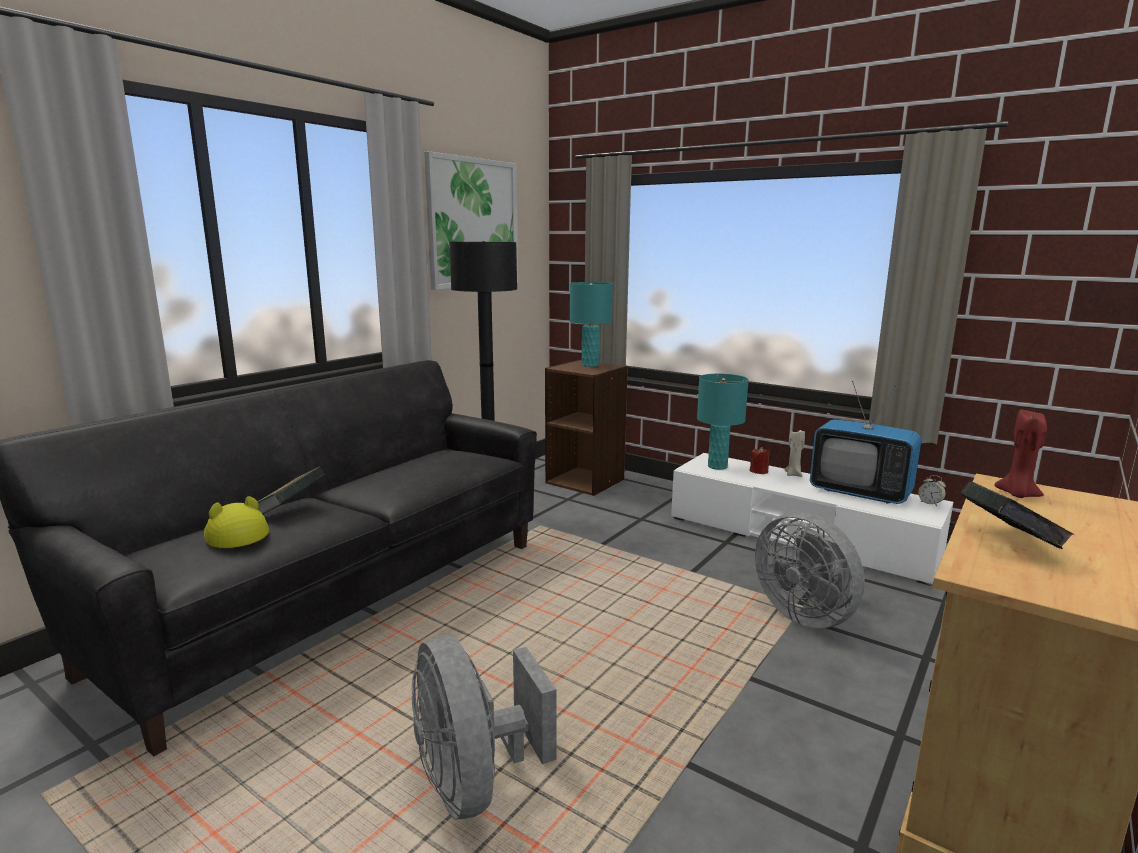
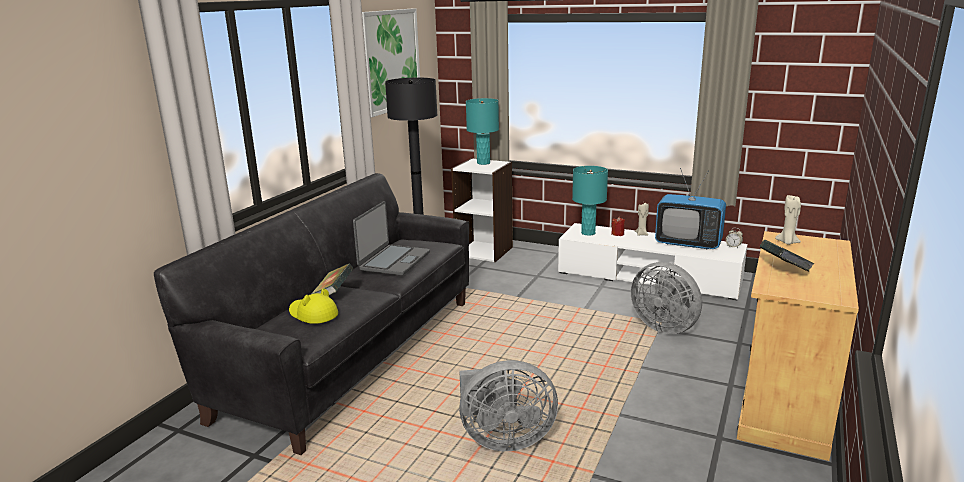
camera: 10 degrees left, 5 degrees up
grey fan [412,635,556,820] -> grey fan turned 60 degrees counterclockwise [459,360,558,451]
brown bookcase [545,360,628,496] -> white bookcase [451,158,513,262]
red candle [994,410,1047,498] -> beige candle [775,195,801,245]
none -> laptop [353,201,430,276]

